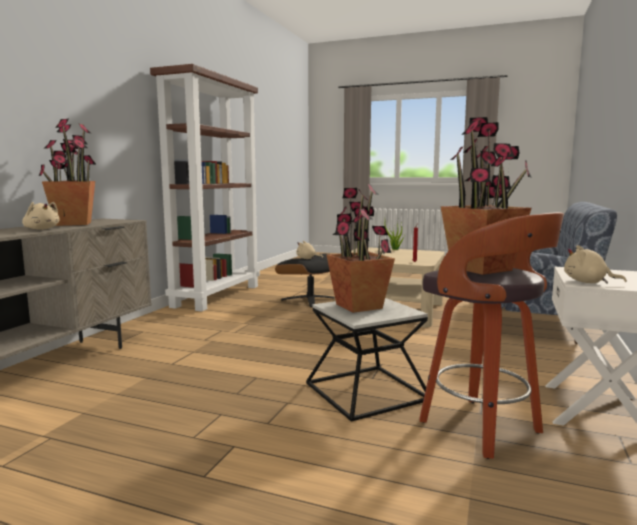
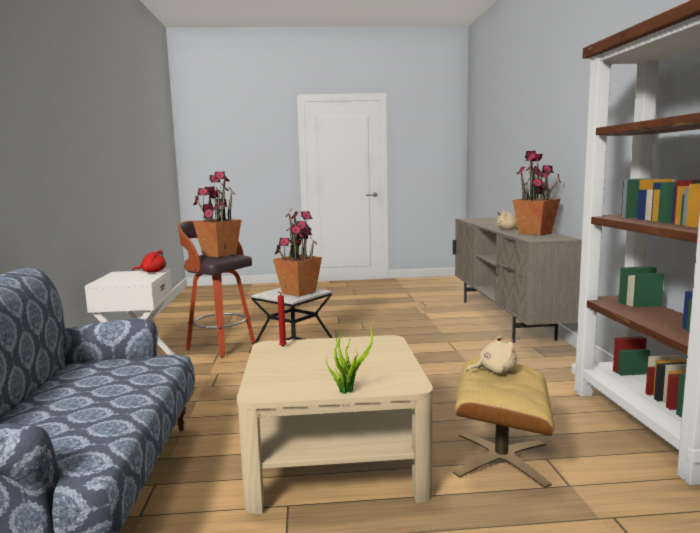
camera: 155 degrees right, 0 degrees up
black ottoman [275,254,335,307] -> beige ottoman [453,358,554,489]
beige plush toy [564,245,627,284] -> red plush toy [132,250,166,273]

